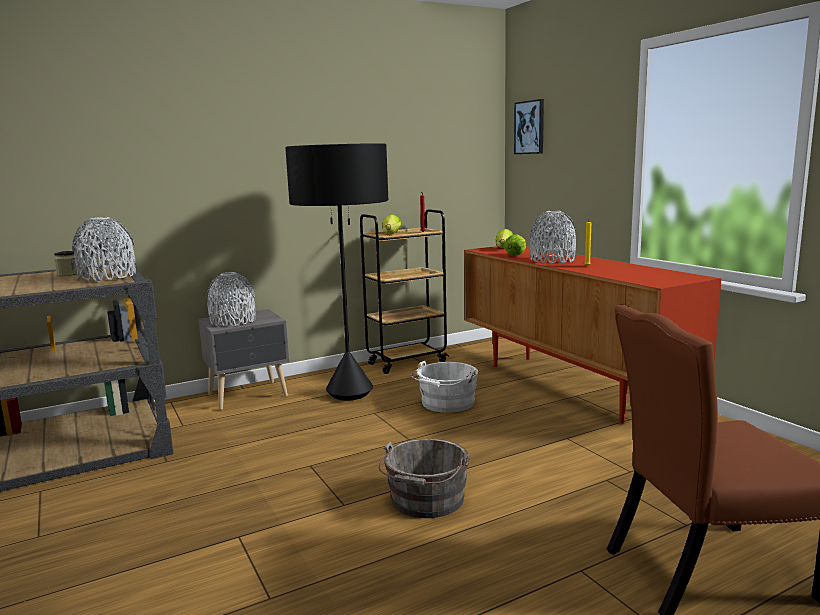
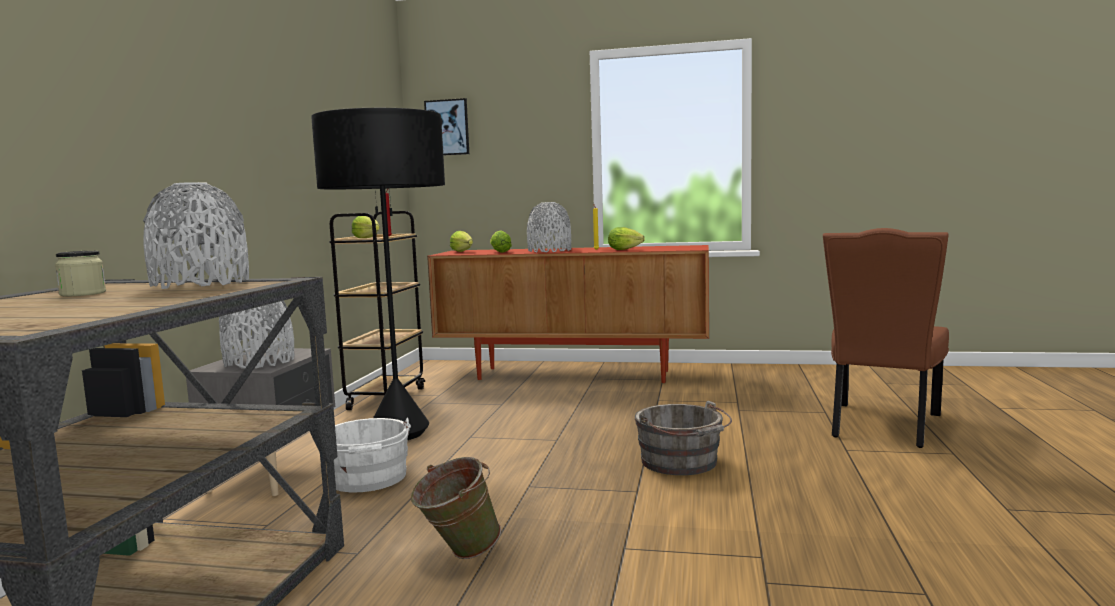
camera: 50 degrees left, 5 degrees down
white bucket [412,360,478,413] -> white bucket moved to [334,417,411,492]
none -> green bucket [411,457,501,559]
none -> lettuce [608,227,645,250]

